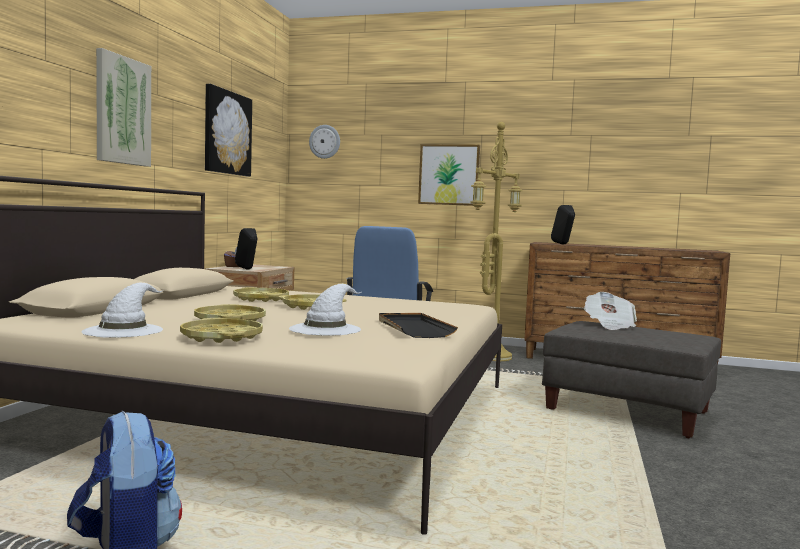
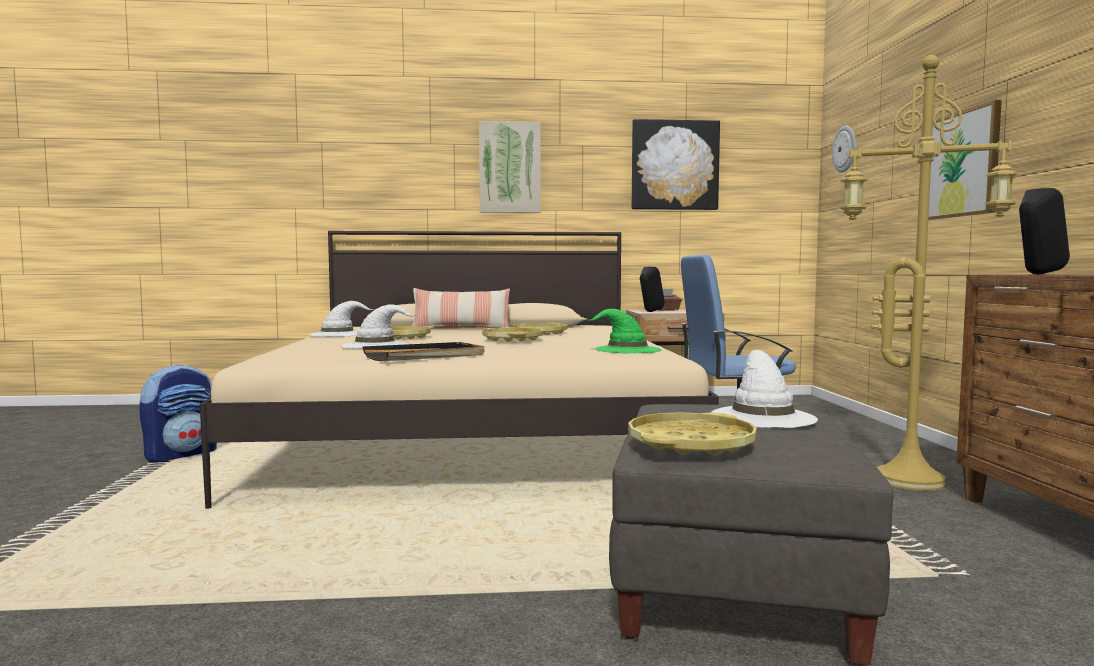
camera: 70 degrees right, 0 degrees up
yellow tray [180,318,263,343] -> yellow tray moved to [628,412,757,456]
newspaper [584,292,637,330] -> white hat [711,350,818,428]
none -> pillow [412,288,510,328]
none -> green hat [588,309,661,353]

